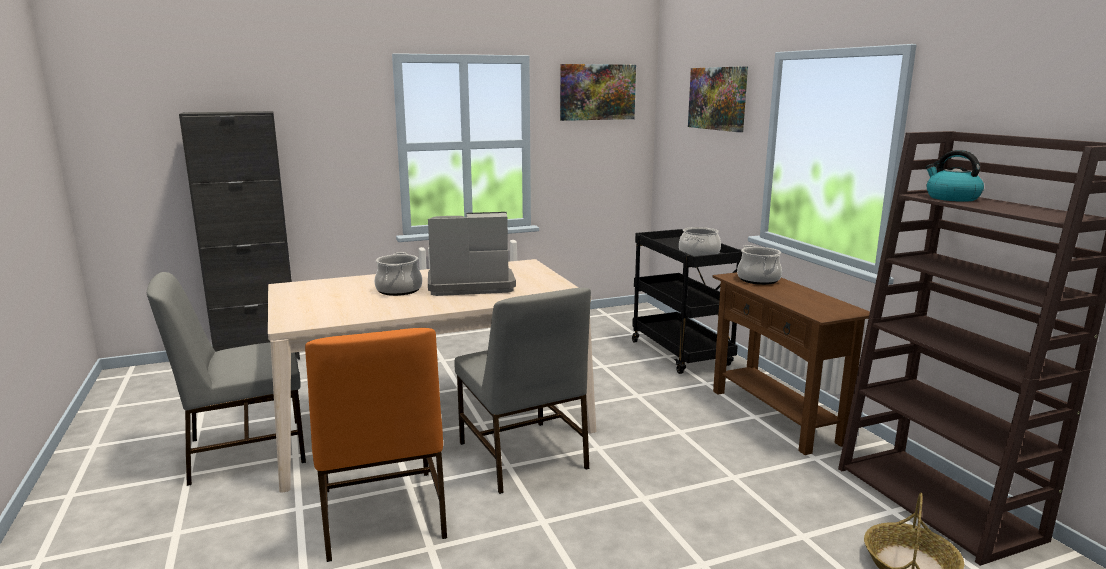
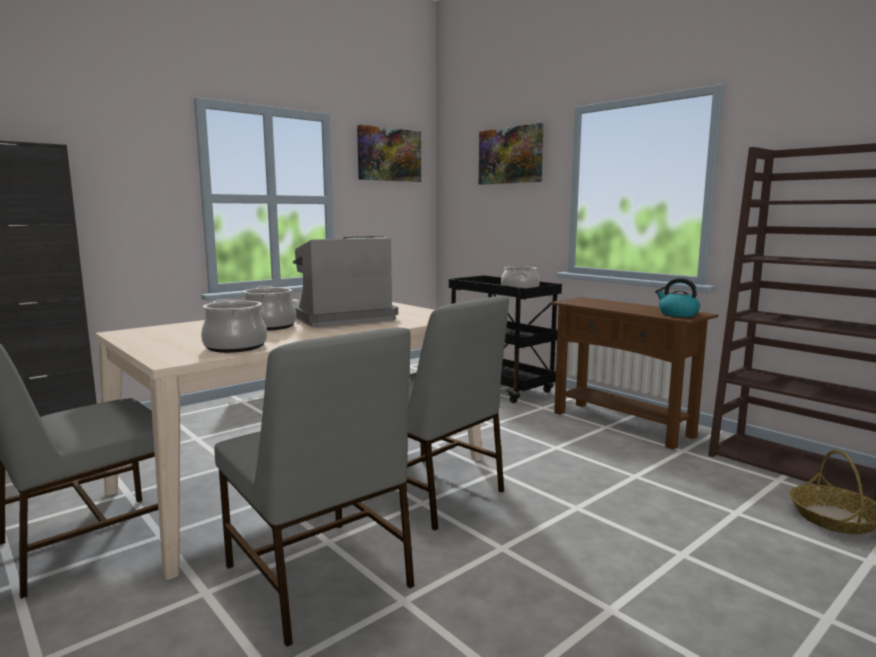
camera: 20 degrees left, 5 degrees down
orange chair [305,328,447,562] -> grey chair [214,328,414,647]
cooking pot [737,245,782,285] -> cooking pot moved to [201,299,267,353]
kettle [925,150,984,202] -> kettle moved to [655,278,700,317]

